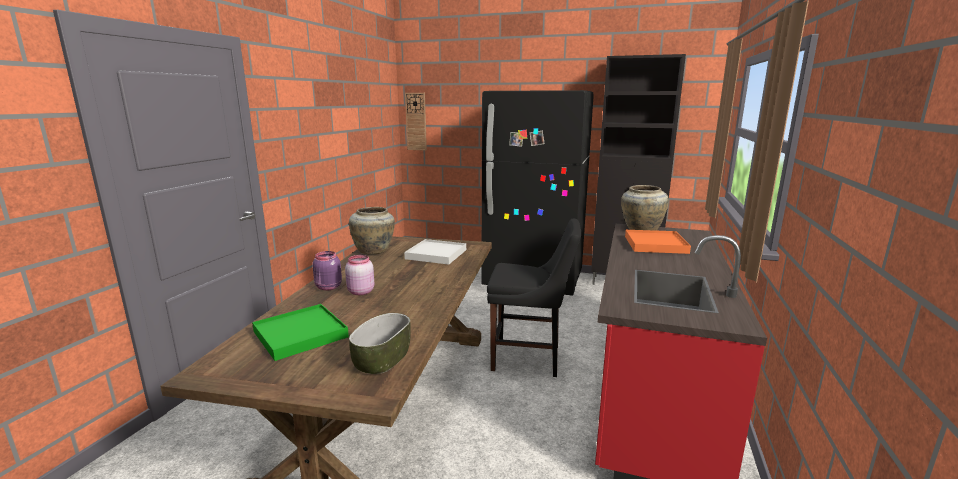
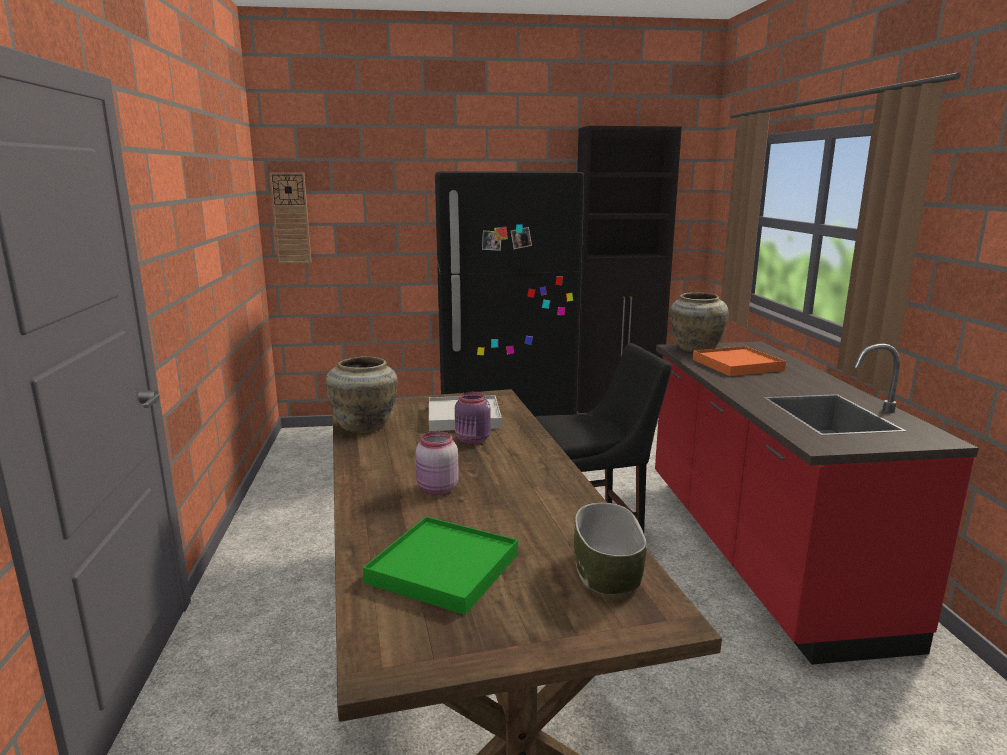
camera: 25 degrees left, 0 degrees up
purple jar [312,251,342,291] -> purple jar moved to [455,392,491,445]

